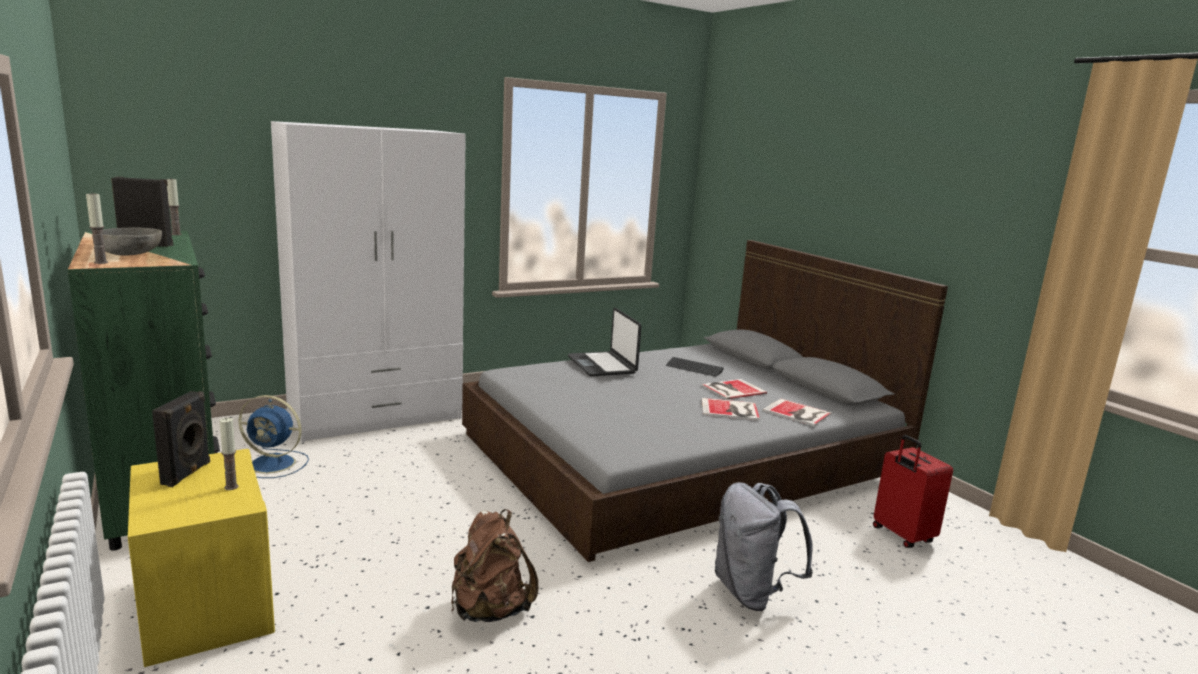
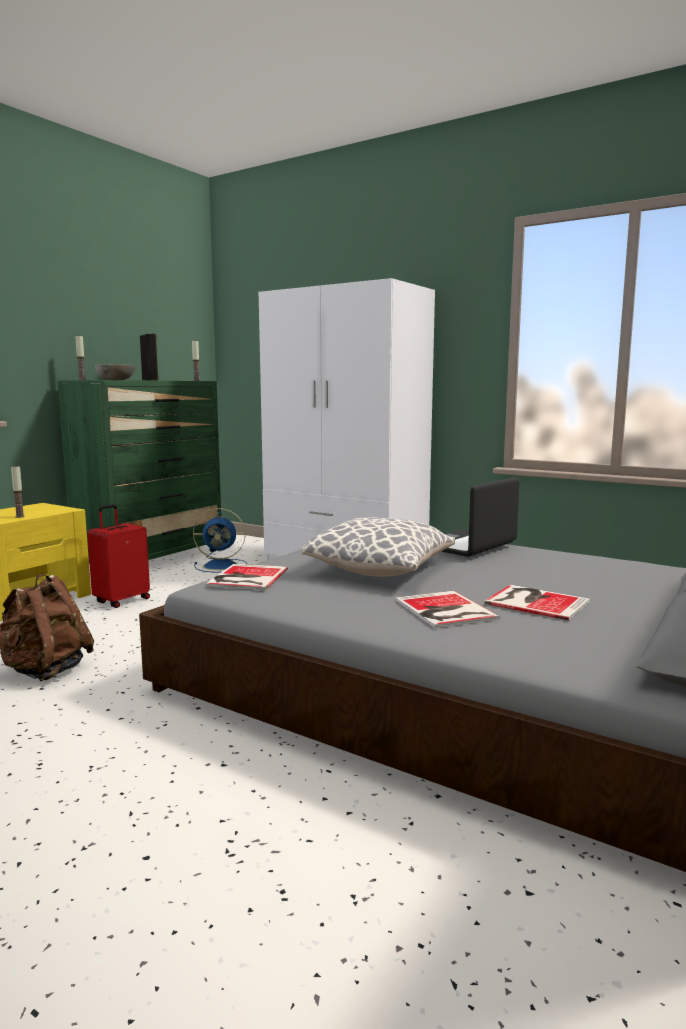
camera: 65 degrees right, 5 degrees down
black speaker [152,391,210,487] -> none
blue fan [239,395,309,478] -> blue fan turned 75 degrees counterclockwise [193,508,247,572]
keyboard [666,357,724,377] -> none
grey backpack [715,482,813,611] -> none
book [763,399,831,426] -> book moved to [206,564,288,590]
red suitcase [873,435,953,548] -> red suitcase moved to [87,504,150,608]
none -> pillow [301,517,455,577]

